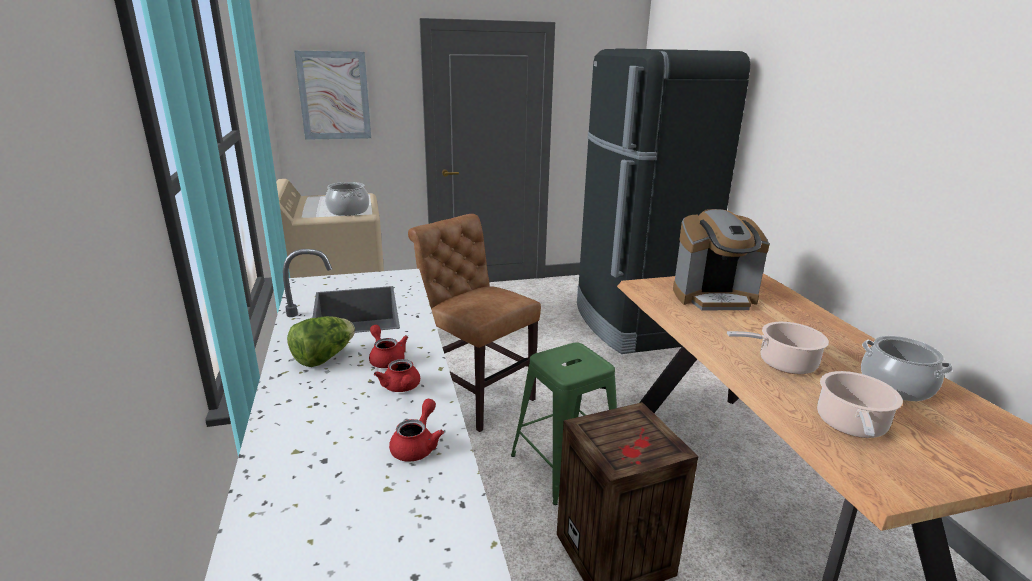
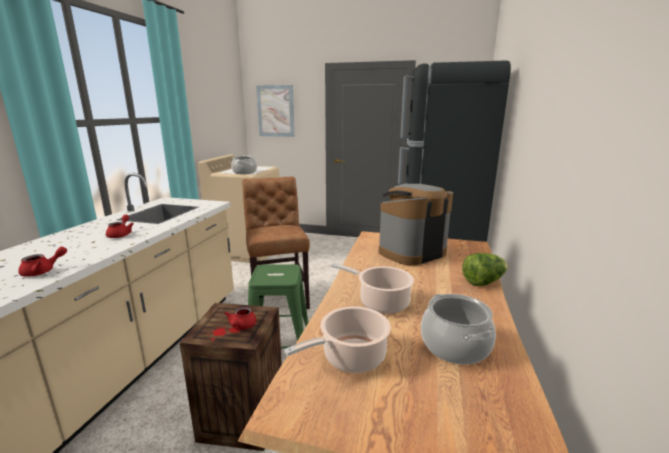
camera: 30 degrees right, 5 degrees down
lettuce [287,316,355,367] -> lettuce moved to [462,253,508,286]
red teapot [374,359,420,392] -> red teapot moved to [224,307,257,330]
coffee machine [673,209,770,310] -> coffee machine turned 120 degrees clockwise [379,183,453,265]

